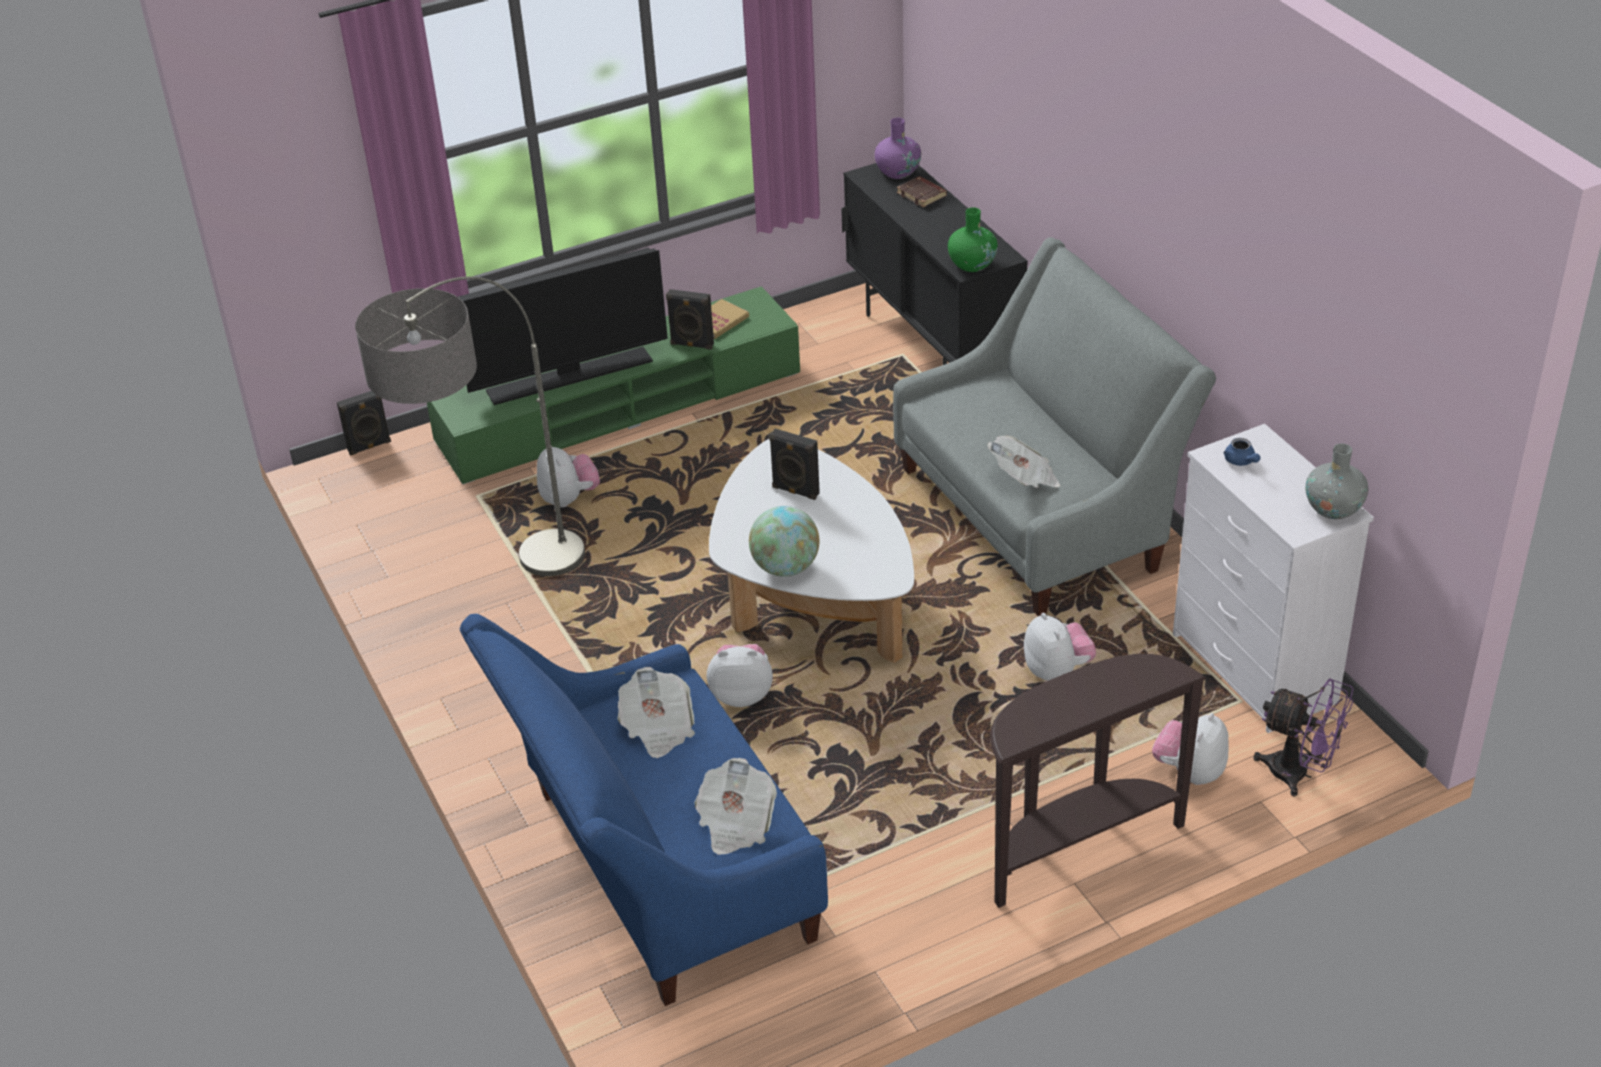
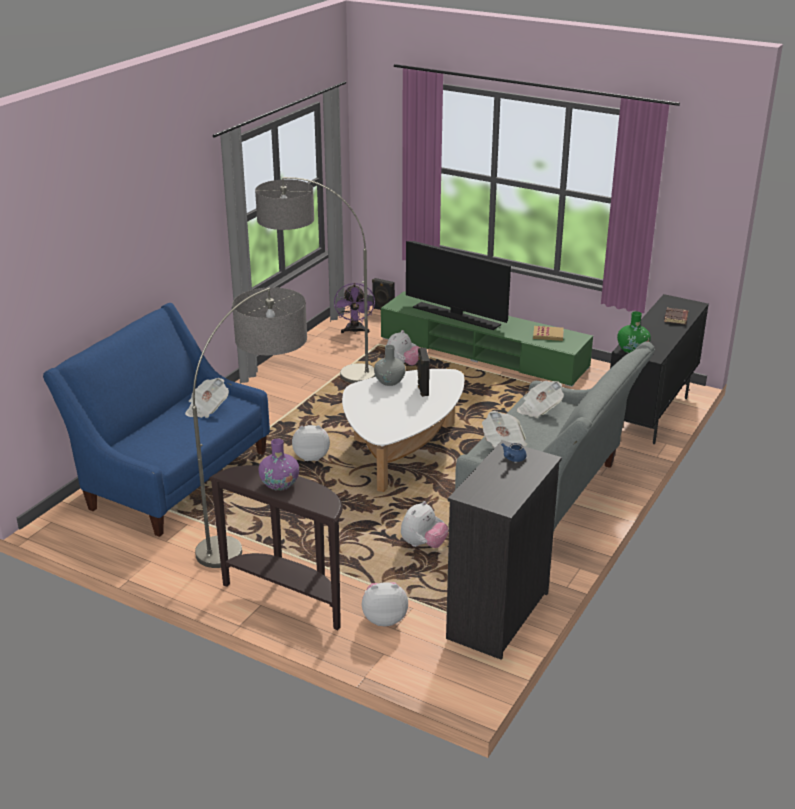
camera: 55 degrees right, 10 degrees down
black speaker [666,289,714,350] -> none
newspaper [694,758,777,855] -> newspaper moved to [517,381,564,418]
plush toy [707,644,773,707] -> plush toy turned 60 degrees counterclockwise [292,425,330,461]
globe [749,506,819,577] -> none
purple vase [875,118,921,179] -> purple vase moved to [259,439,299,491]
white dresser [1173,424,1374,733] -> black dresser [446,440,562,660]
purple fan [1253,678,1353,796] -> purple fan moved to [334,283,375,334]
grey vase [1306,443,1368,519] -> grey vase moved to [374,345,406,386]
none -> floor lamp [192,287,307,568]

